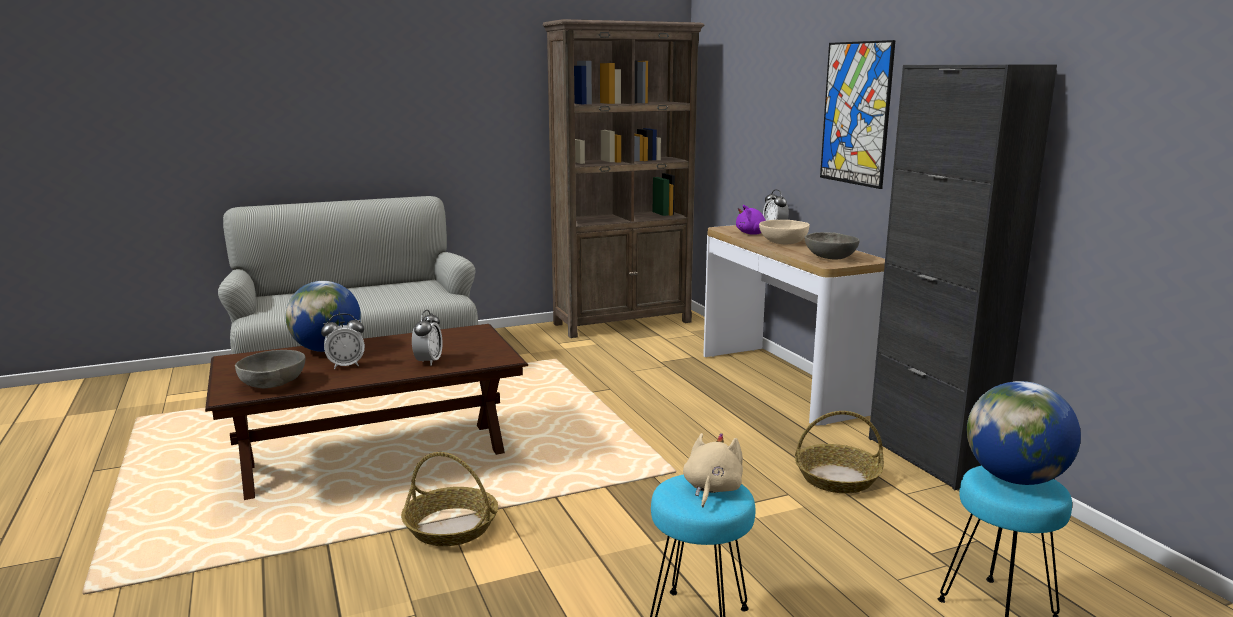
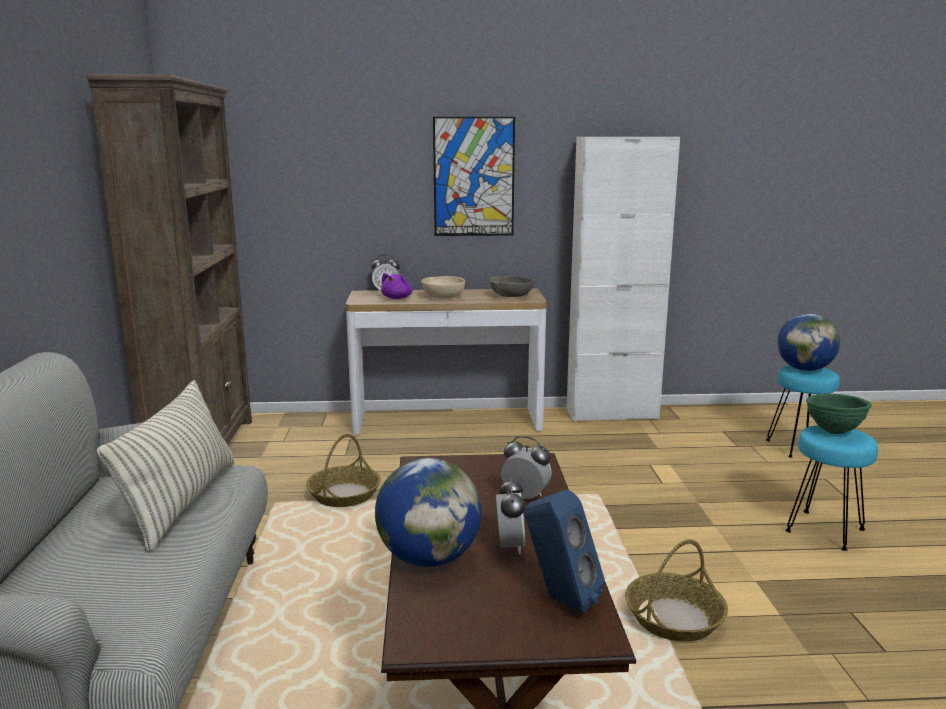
camera: 70 degrees left, 0 degrees up
grey bowl [235,350,305,388] -> blue speaker [525,489,605,613]
beige plush toy [683,433,743,508] -> green bowl [806,394,872,434]
basket [795,411,884,493] -> basket moved to [306,434,381,507]
black cabinet [869,64,1057,490] -> white cabinet [567,137,680,422]
none -> pillow [97,380,234,553]

